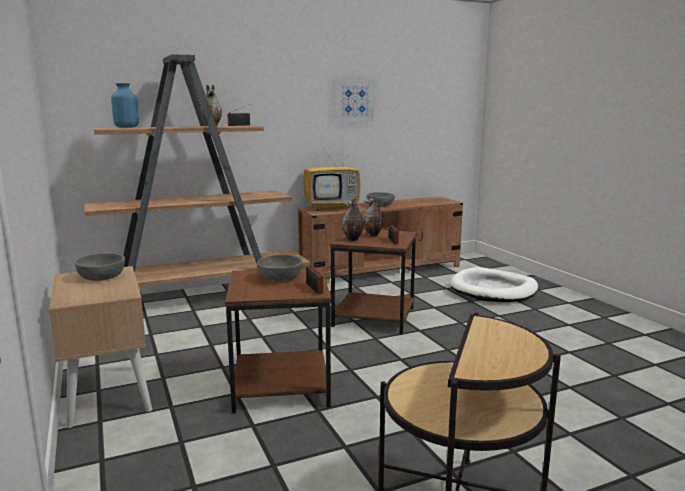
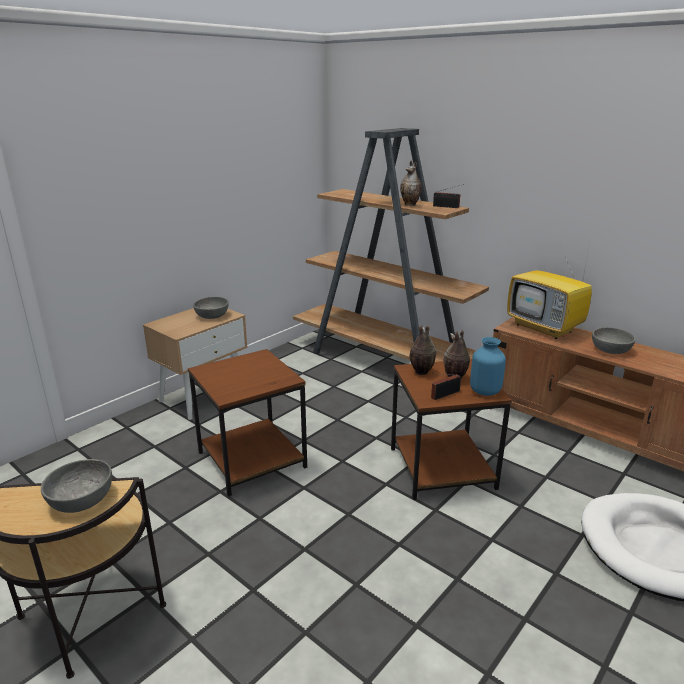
camera: 65 degrees right, 10 degrees up
blue vase [111,83,139,128] -> blue vase moved to [470,337,506,396]
grey bowl [257,255,303,282] -> grey bowl moved to [41,459,112,513]
radio [306,263,323,294] -> none
picture [336,79,374,122] -> none

